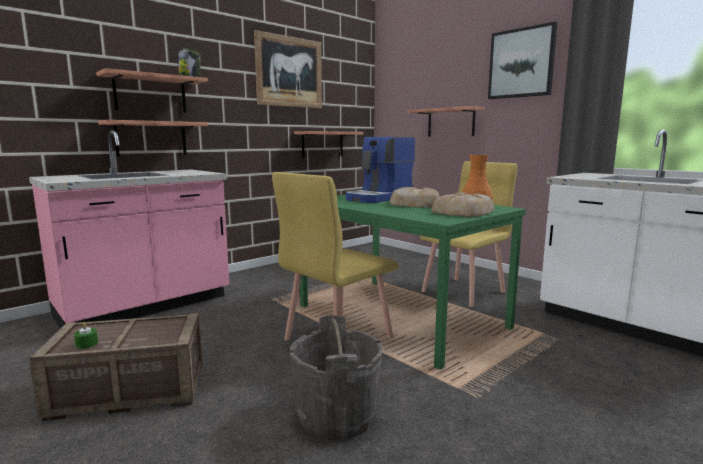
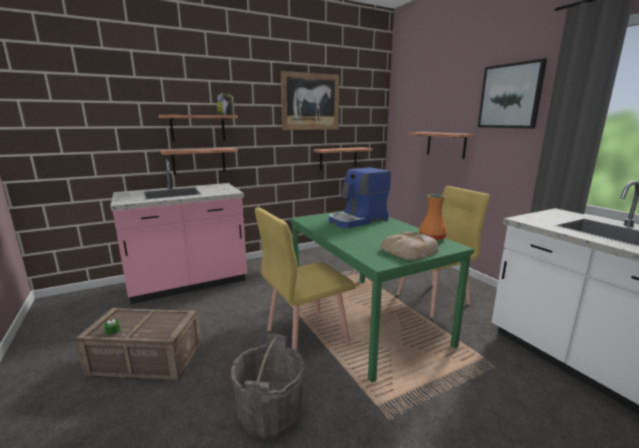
camera: 15 degrees right, 5 degrees up
bread [390,187,440,208] -> none

